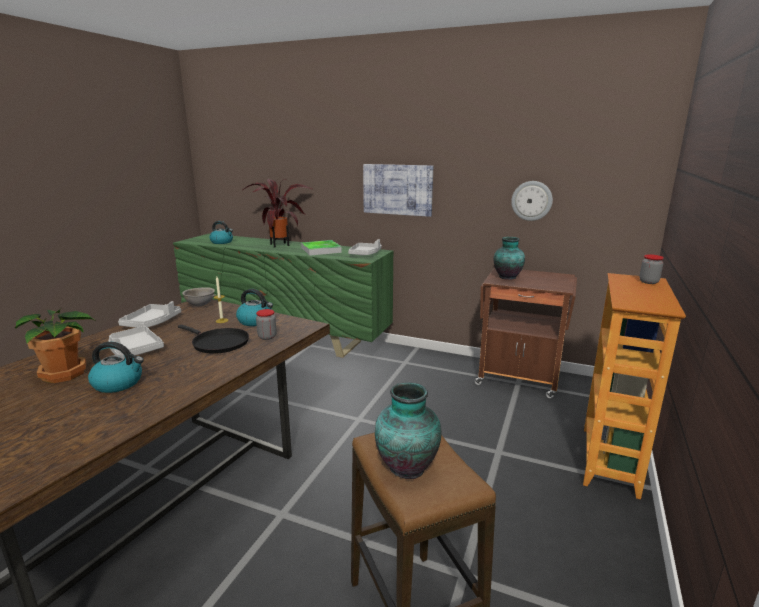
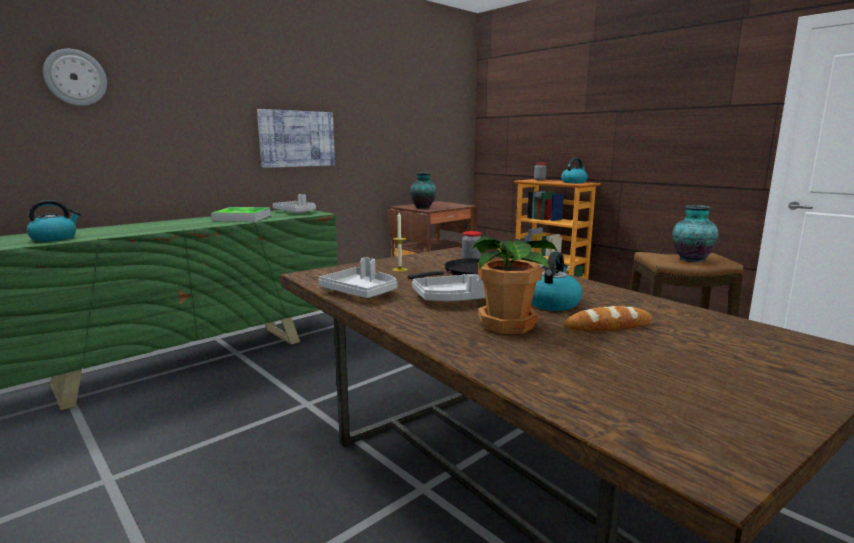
camera: 65 degrees left, 5 degrees down
grey bowl [182,287,216,306] -> none
kettle [236,289,273,326] -> kettle moved to [561,158,588,183]
potted plant [243,179,314,247] -> none
wall clock [511,181,553,221] -> wall clock moved to [43,49,107,106]
none -> bread [564,306,653,331]

